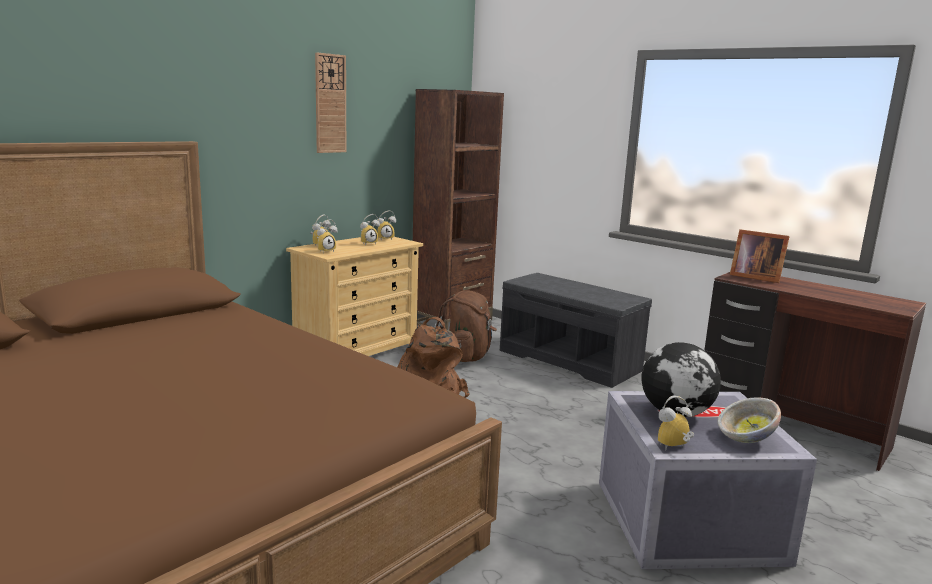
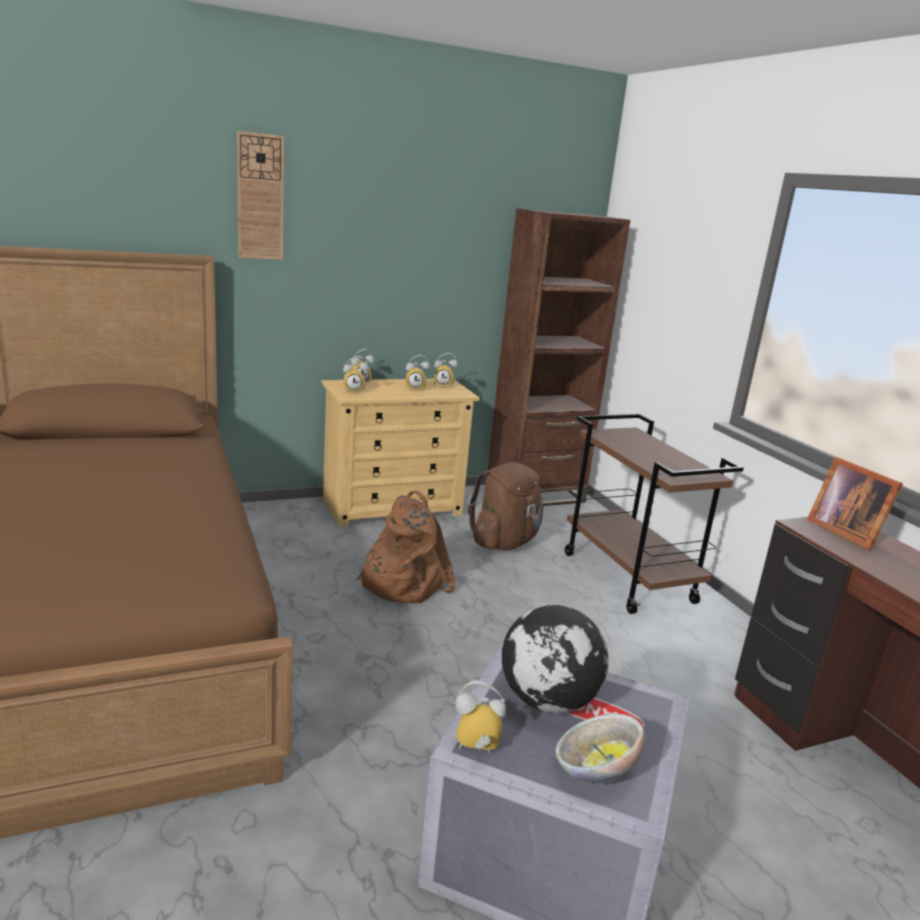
camera: 25 degrees right, 5 degrees up
wall clock [315,52,346,153] -> wall clock moved to [237,131,284,260]
grey bench [500,273,652,388] -> brown cart [565,414,744,614]

